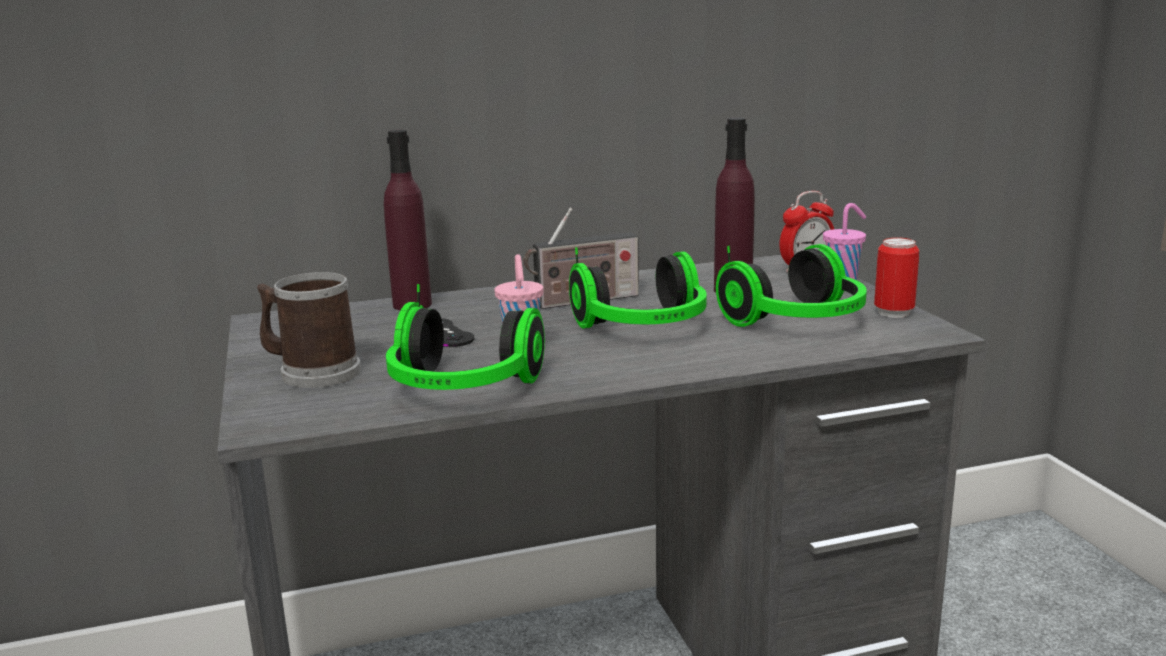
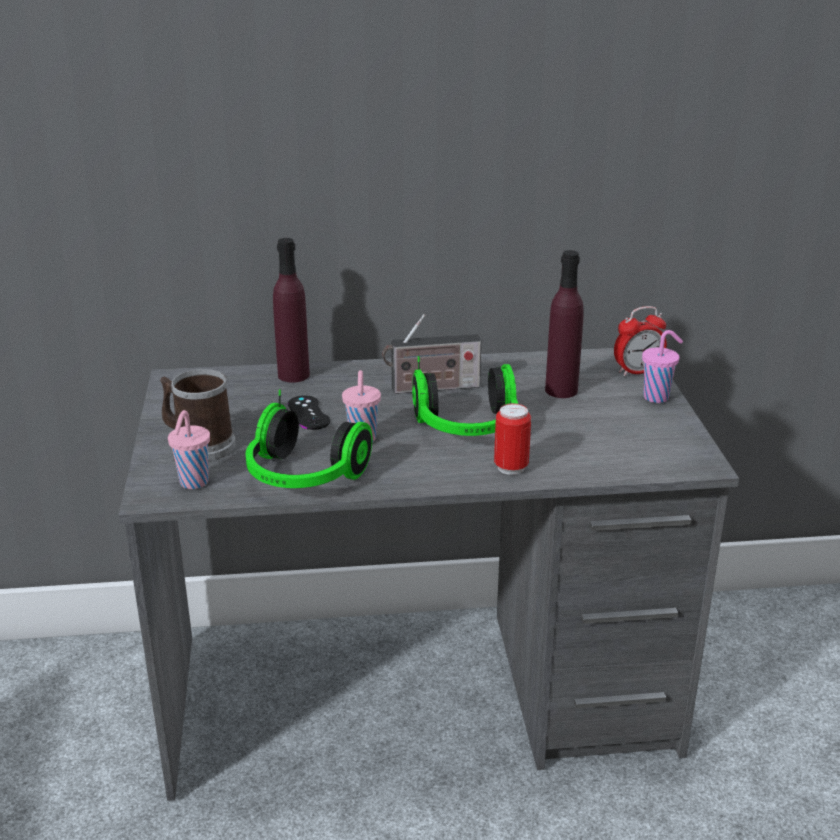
camera: 10 degrees right, 10 degrees up
headphones [716,244,867,327] -> none
can [874,237,919,318] -> can moved to [494,403,531,475]
none -> pink cup [168,410,210,489]

